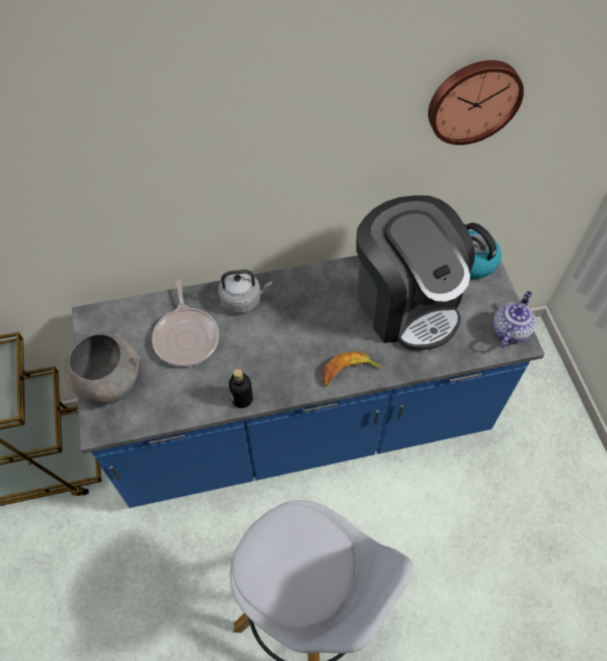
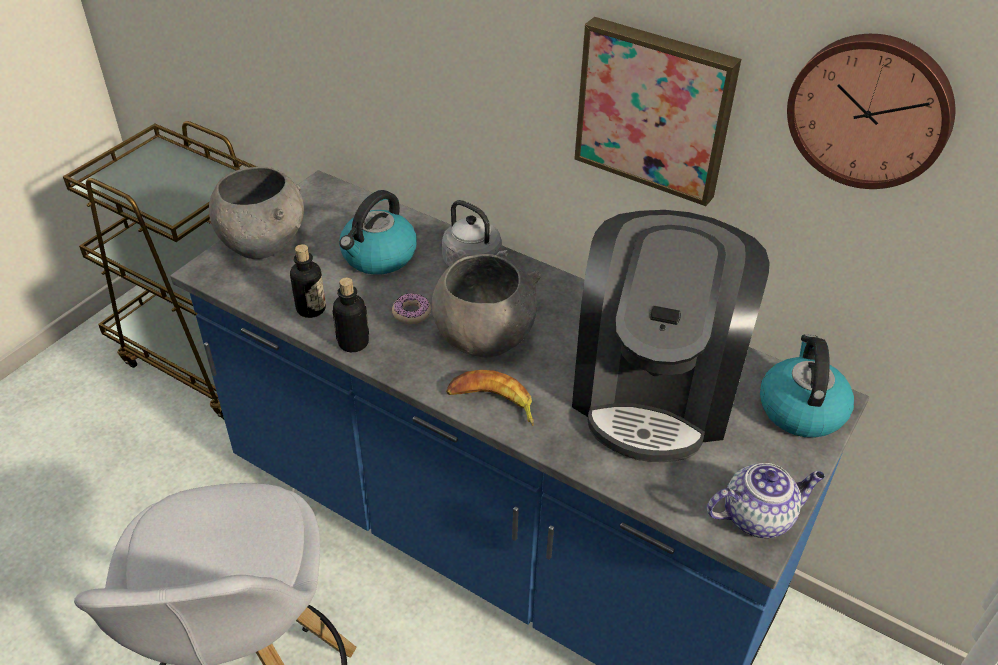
camera: 45 degrees right, 15 degrees down
frying pan [152,280,219,367] -> kettle [339,190,417,275]
none -> bottle [290,244,326,318]
none -> donut [392,294,431,324]
none -> grey bowl [432,254,541,357]
none -> picture [574,17,741,206]

